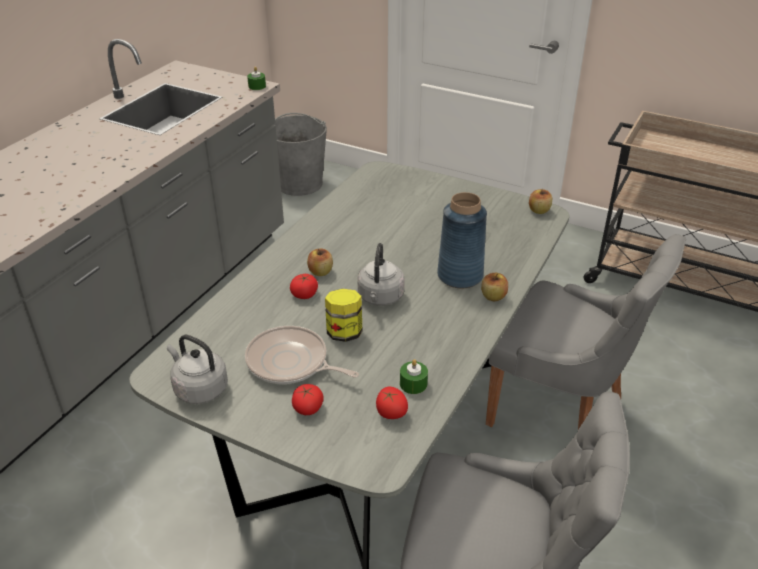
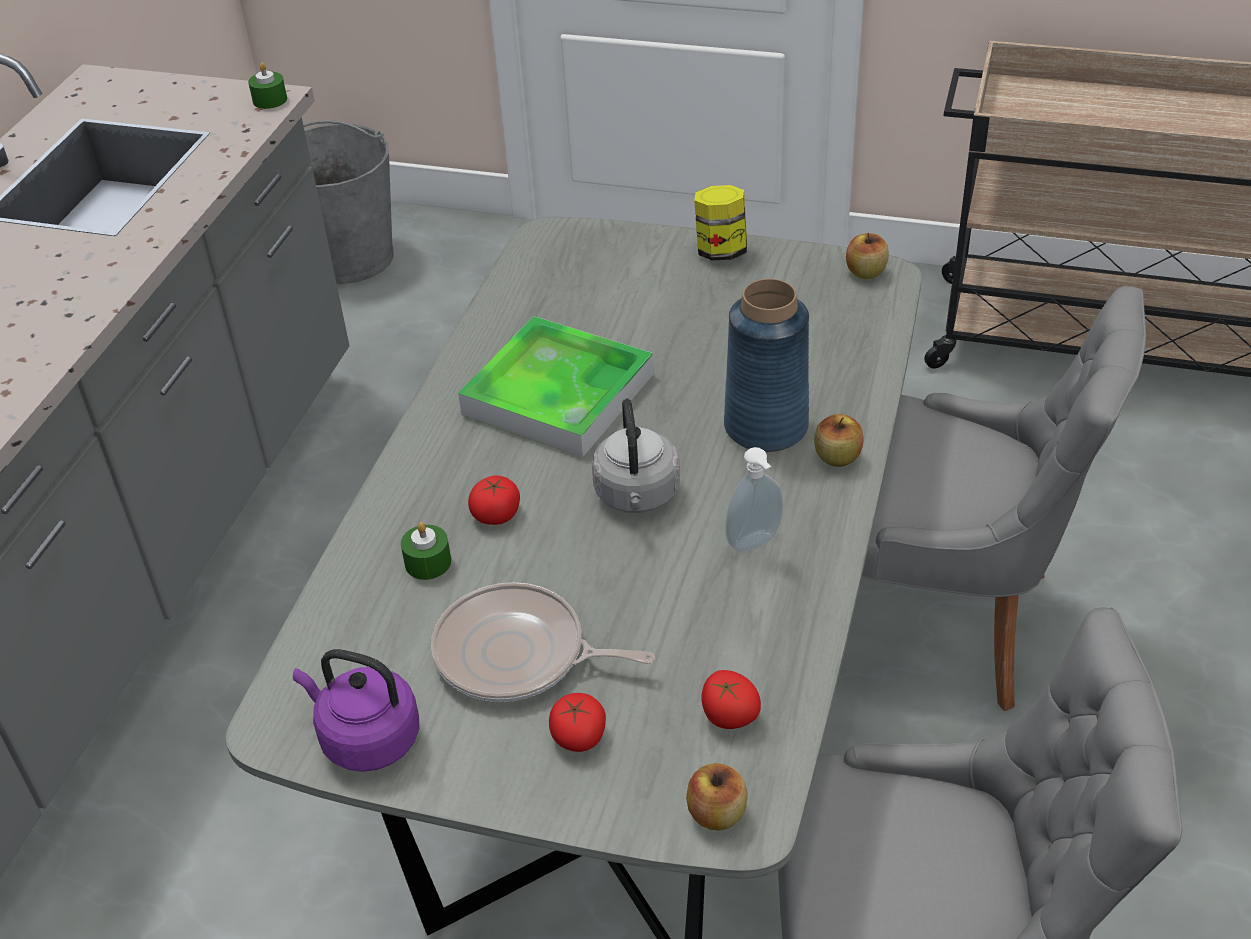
camera: 10 degrees left, 5 degrees up
grey kettle [167,335,228,404] -> purple kettle [293,649,419,772]
apple [307,248,333,276] -> apple moved to [686,763,748,831]
jar [325,289,362,342] -> jar moved to [694,185,747,260]
green candle [400,359,428,394] -> green candle moved to [401,522,451,580]
none -> tray [458,316,653,457]
none -> soap dispenser [725,447,783,553]

